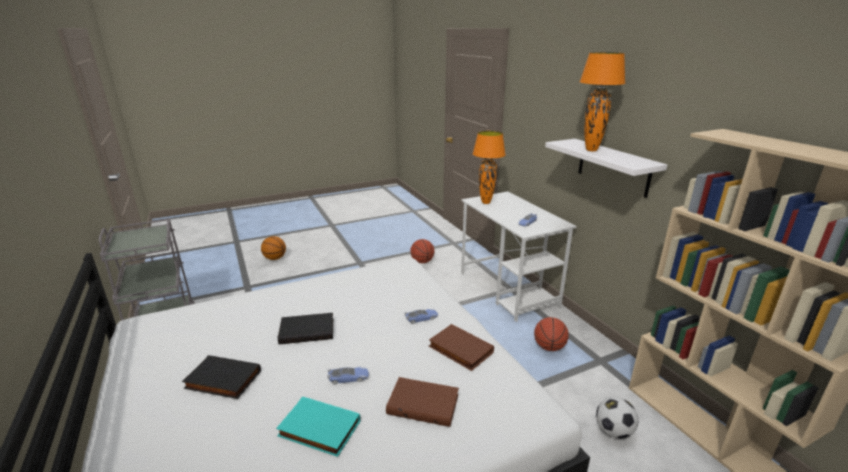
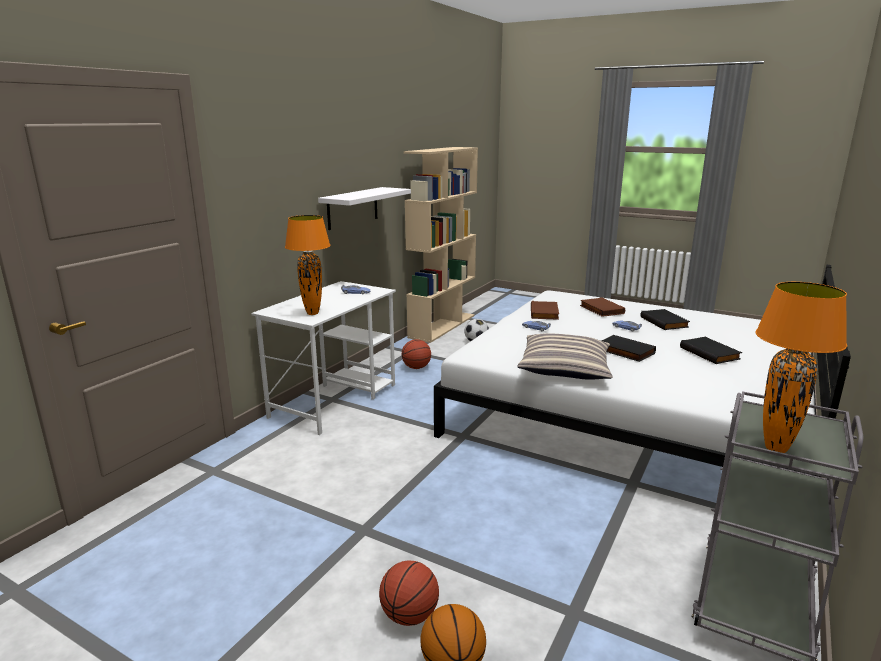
camera: 125 degrees left, 5 degrees down
turquoise book [276,397,361,457] -> black book [640,309,690,330]
basketball [410,239,435,263] -> basketball moved to [379,560,439,626]
orange table lamp [580,52,625,151] -> orange table lamp moved to [756,282,847,453]
none -> pillow [518,333,612,380]

